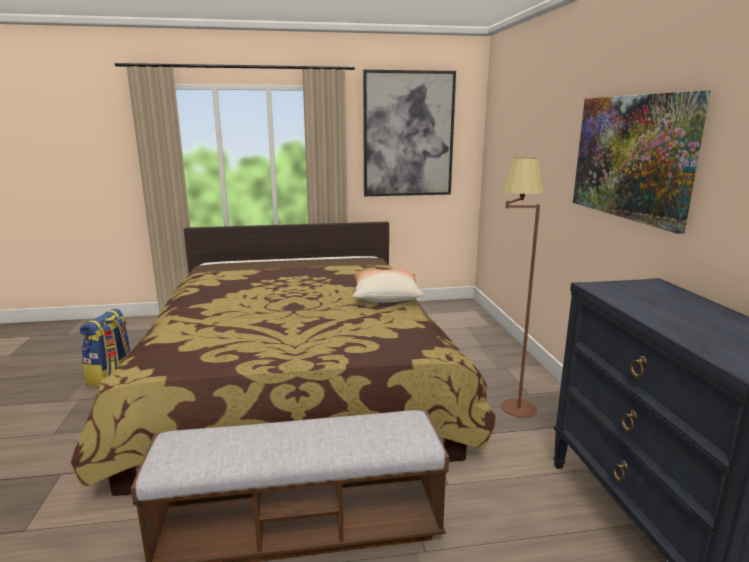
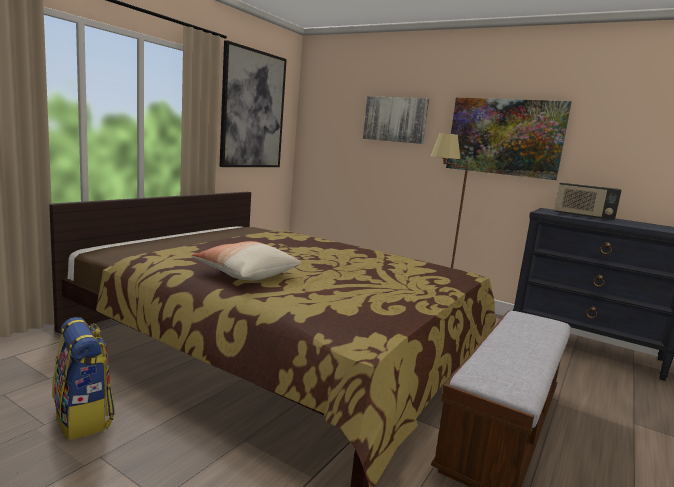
camera: 50 degrees left, 5 degrees down
pillow [353,269,424,303] -> pillow moved to [191,241,301,280]
none -> picture [363,96,429,144]
none -> radio [554,182,622,221]

